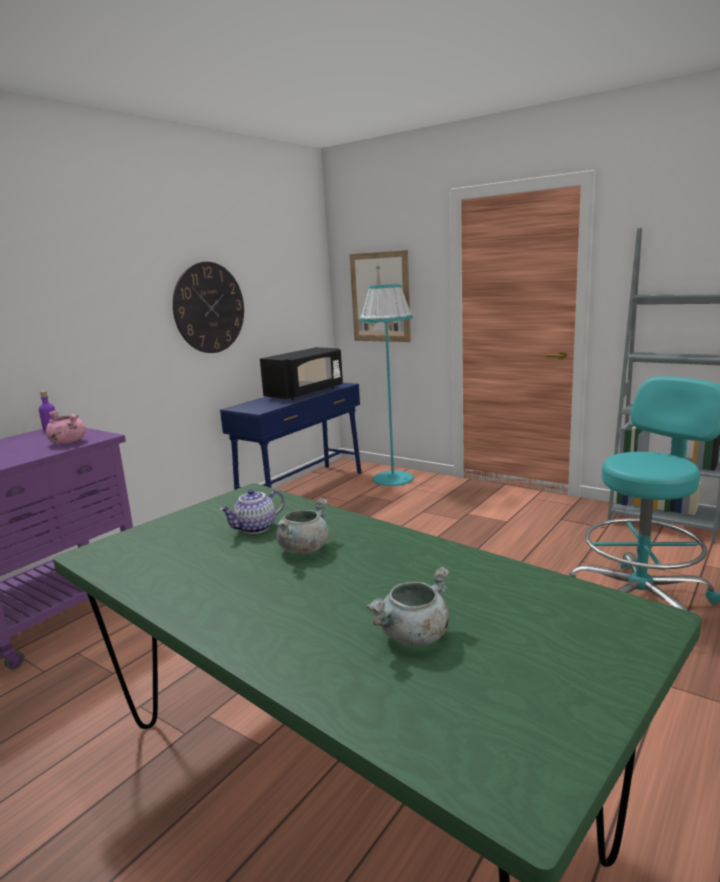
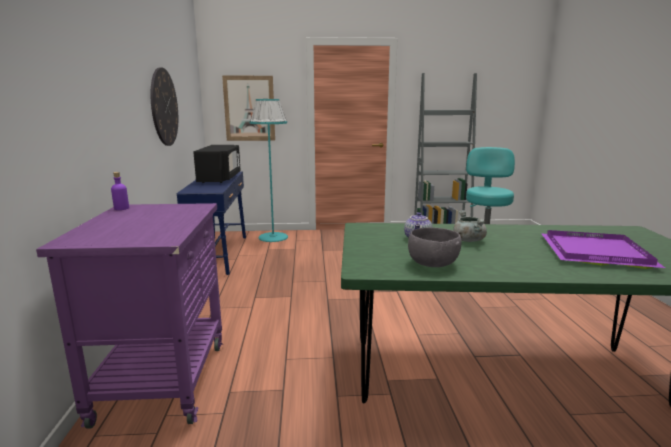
camera: 40 degrees left, 0 degrees up
pink cooking pot [46,411,86,444] -> none
grey cooking pot [366,566,450,646] -> purple tray [541,230,665,269]
none -> grey bowl [408,227,461,267]

